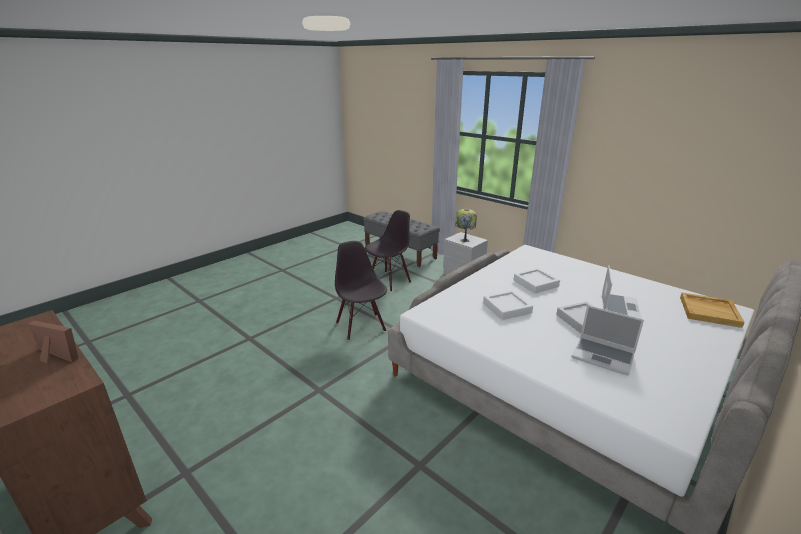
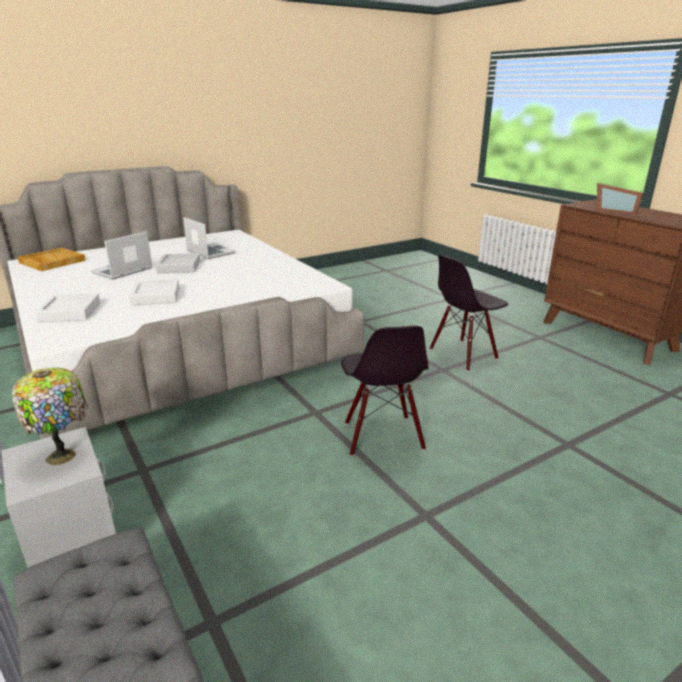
camera: 165 degrees left, 0 degrees up
black chair [365,210,411,292] -> black chair moved to [430,255,508,371]
white tray [483,290,533,320] -> white tray moved to [35,293,100,322]

